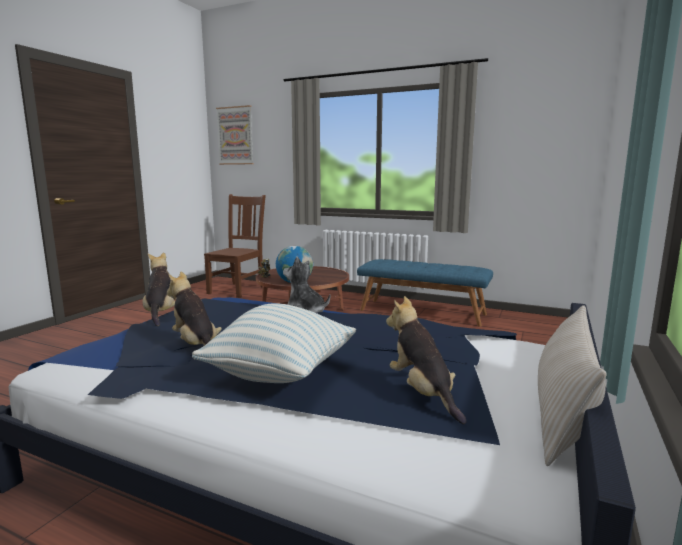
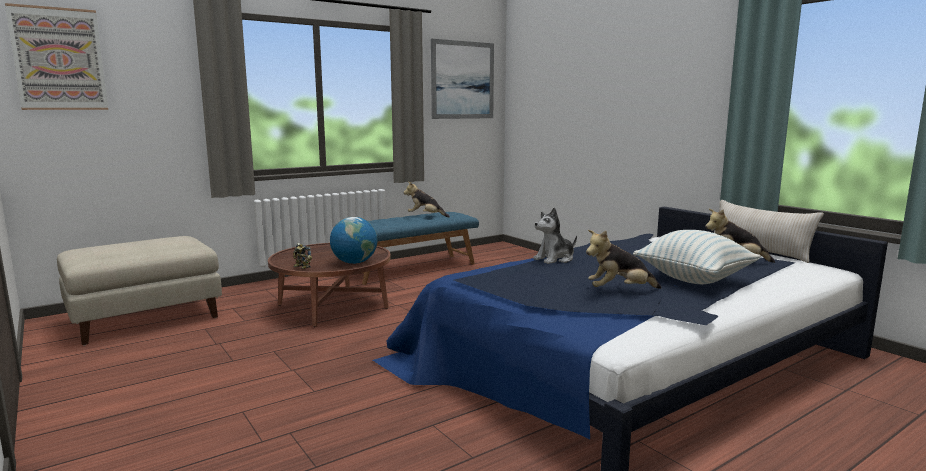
camera: 60 degrees left, 0 degrees up
plush toy [143,253,175,326] -> plush toy moved to [404,182,450,217]
brown chair [204,194,266,298] -> beige ottoman [57,236,222,345]
none -> picture [431,39,494,119]

